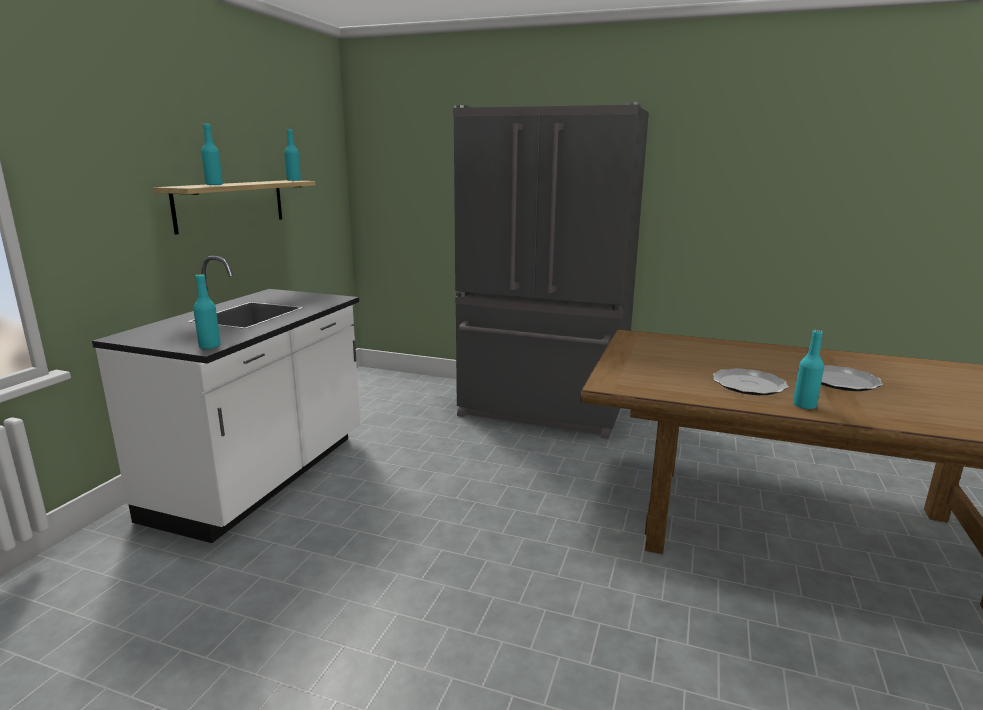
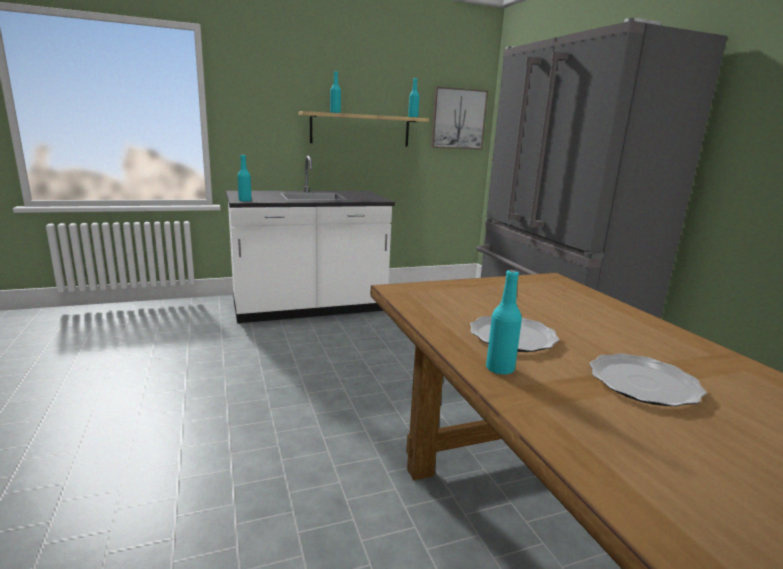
camera: 50 degrees right, 0 degrees up
none -> picture [431,86,488,149]

